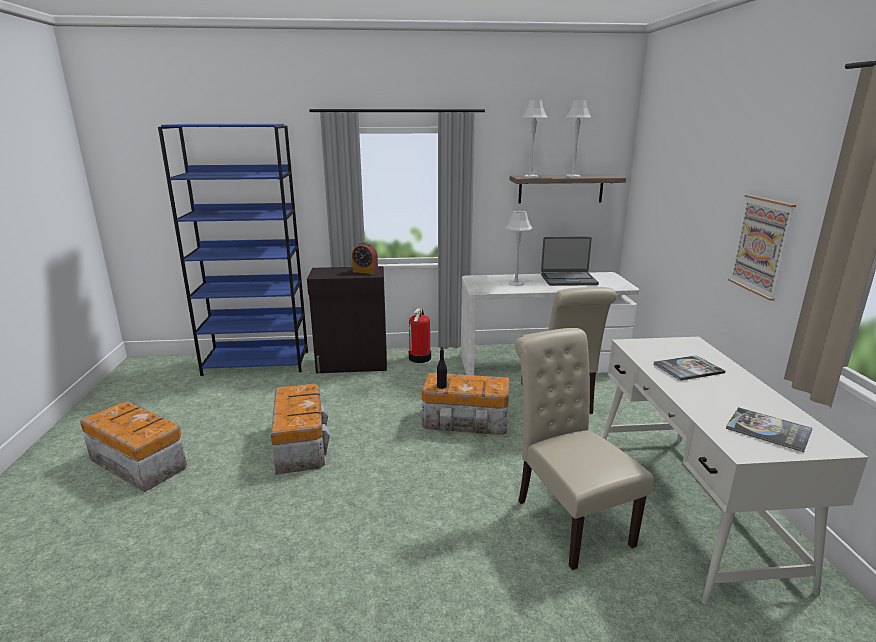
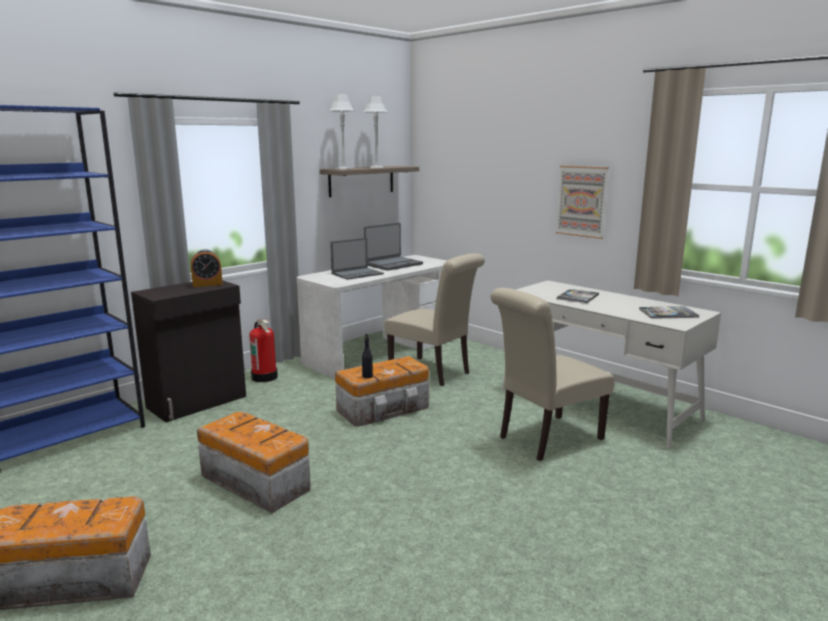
camera: 40 degrees left, 5 degrees down
grey table lamp [506,211,532,286] -> laptop [330,238,384,280]
beige chair [515,328,654,570] -> beige chair turned 60 degrees counterclockwise [491,288,615,461]

